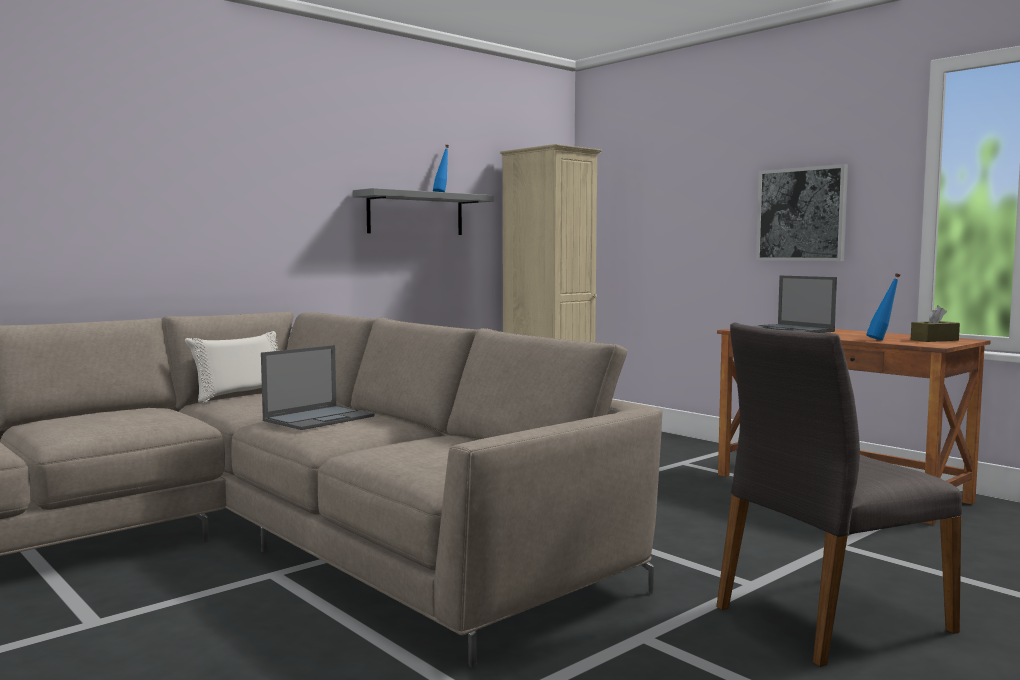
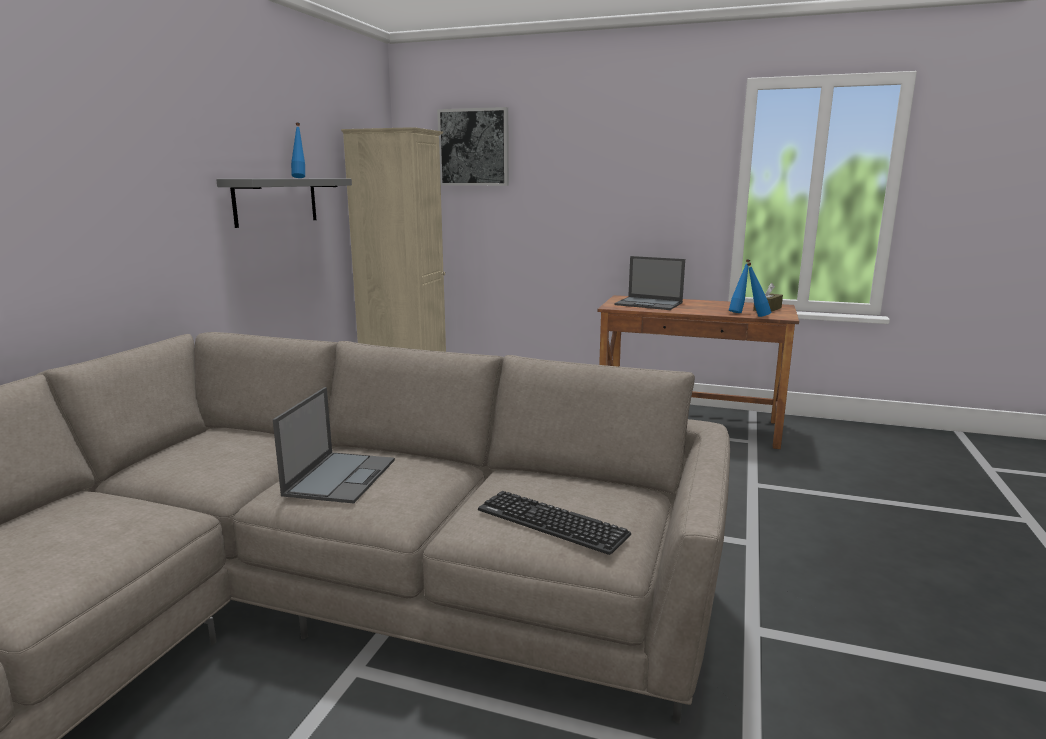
camera: 30 degrees left, 10 degrees up
white pillow [185,331,279,403] -> none
grey chair [716,322,962,667] -> none
picture [756,164,848,261] -> picture moved to [437,107,509,186]
none -> keyboard [478,491,631,555]
none -> blue bottle [747,262,771,317]

